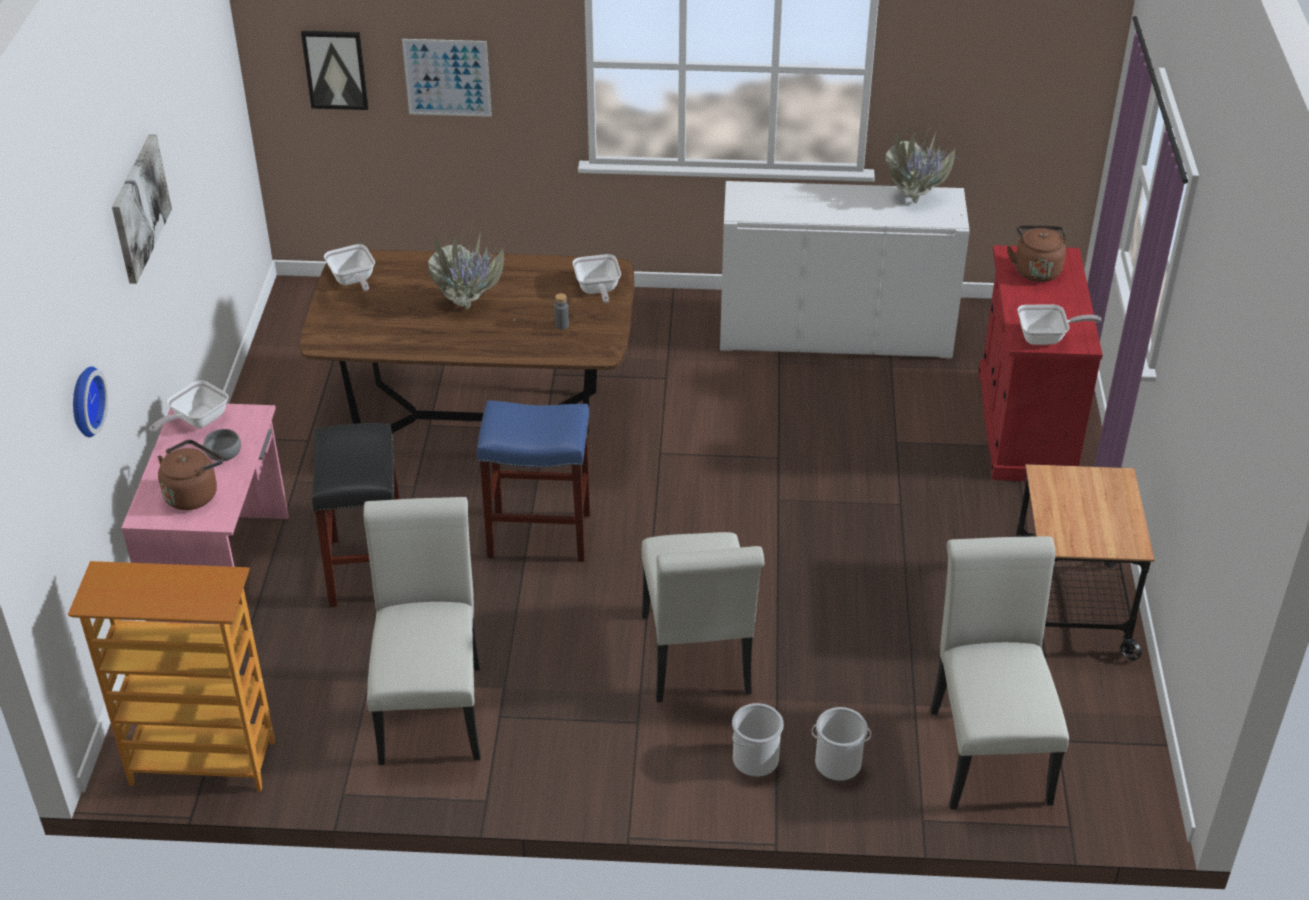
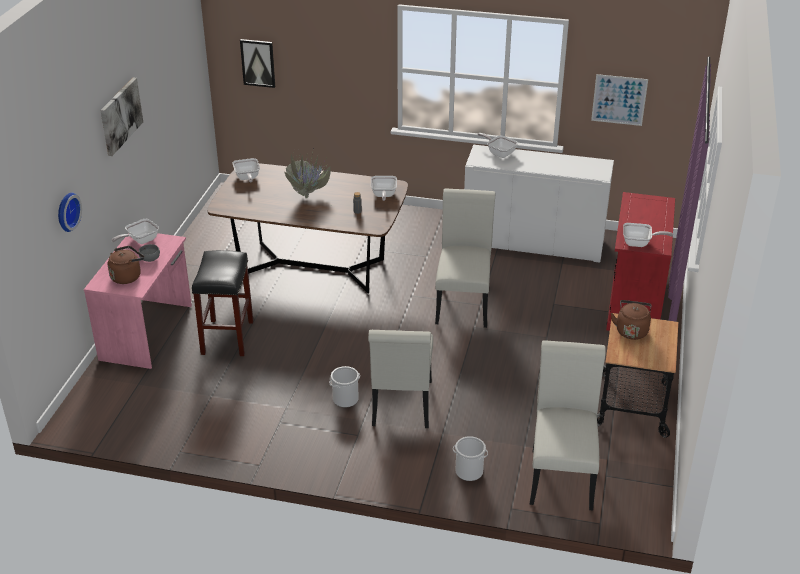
camera: 10 degrees right, 5 degrees down
bookcase [68,561,275,792] -> none
white chair [364,497,480,765] -> white chair moved to [435,189,495,328]
picture [402,39,492,117] -> picture moved to [591,74,648,126]
blue stool [477,400,590,562] -> none
bucket [732,703,784,777] -> bucket moved to [330,366,360,407]
potted plant [885,119,963,215] -> none
brown kettle [1007,225,1066,282] -> brown kettle moved to [611,300,652,340]
none -> frying pan [478,133,518,158]

